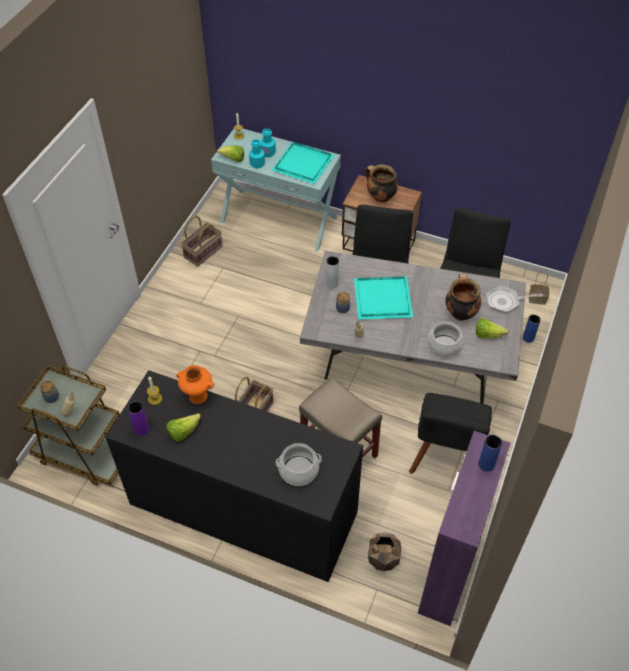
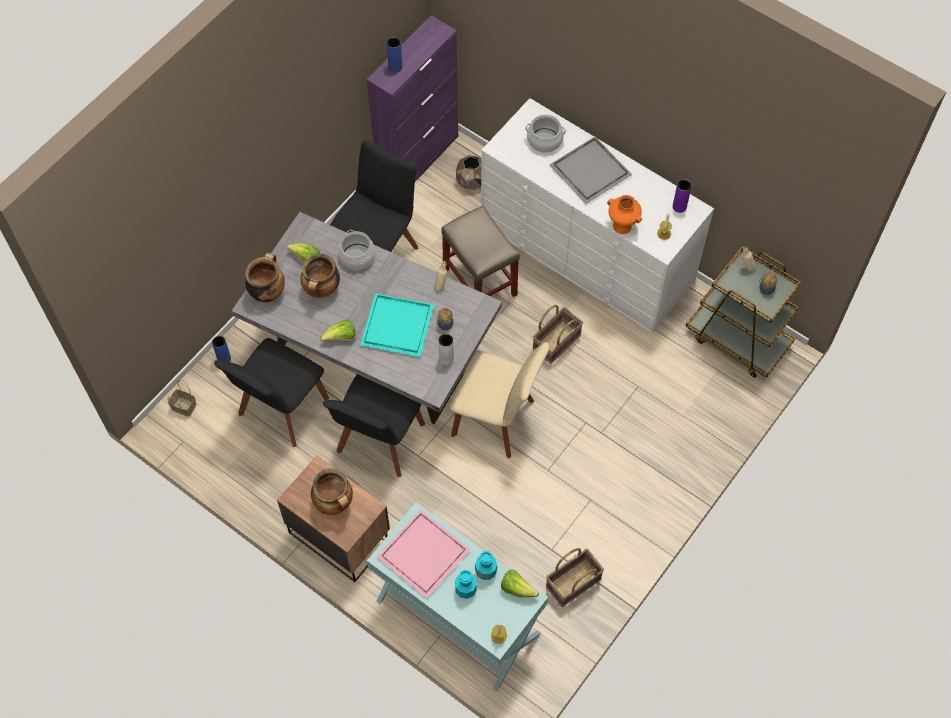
camera: 165 degrees left, 10 degrees up
black dresser [105,370,363,582] -> white dresser [481,98,714,333]
lettuce [166,413,201,442] -> lettuce moved to [321,320,356,341]
turquoise tray [272,142,334,184] -> pink tray [377,510,471,598]
frying pan [486,285,542,314] -> cooking pot [245,253,285,302]
none -> beige chair [450,342,549,458]
none -> grey tray [550,137,632,204]

